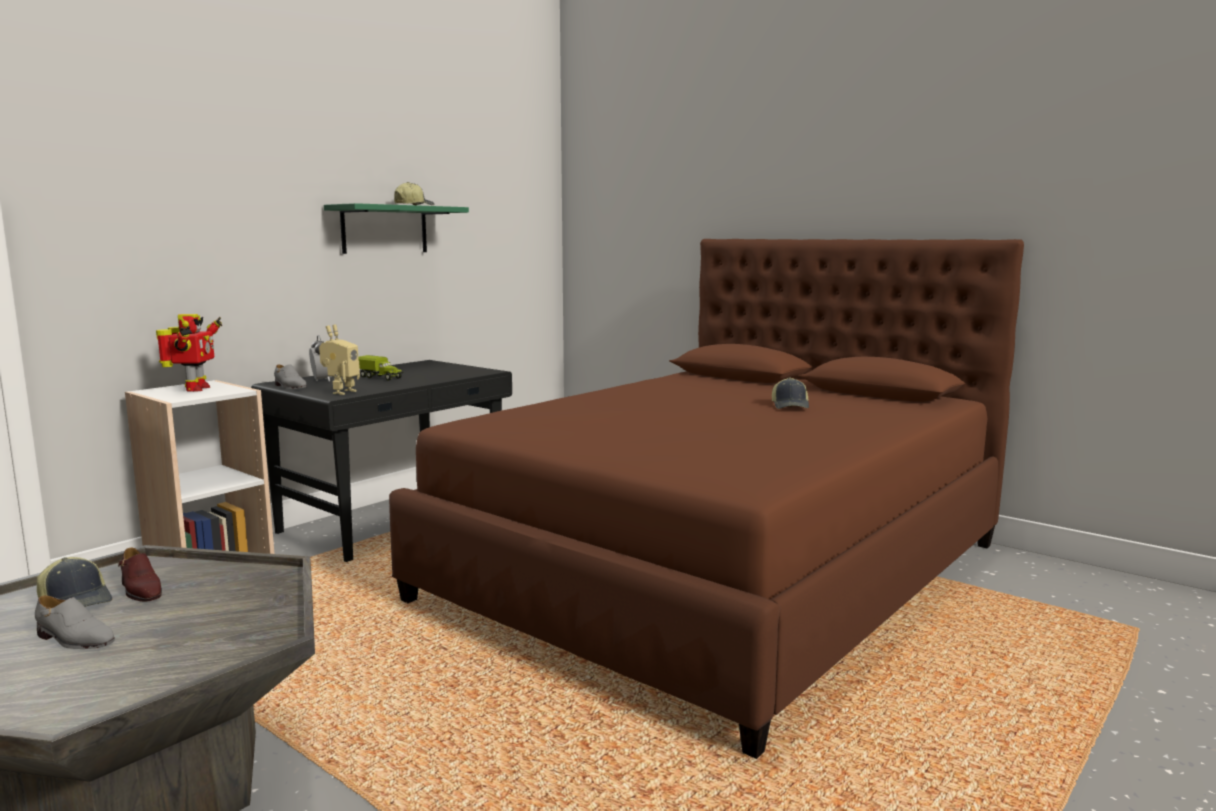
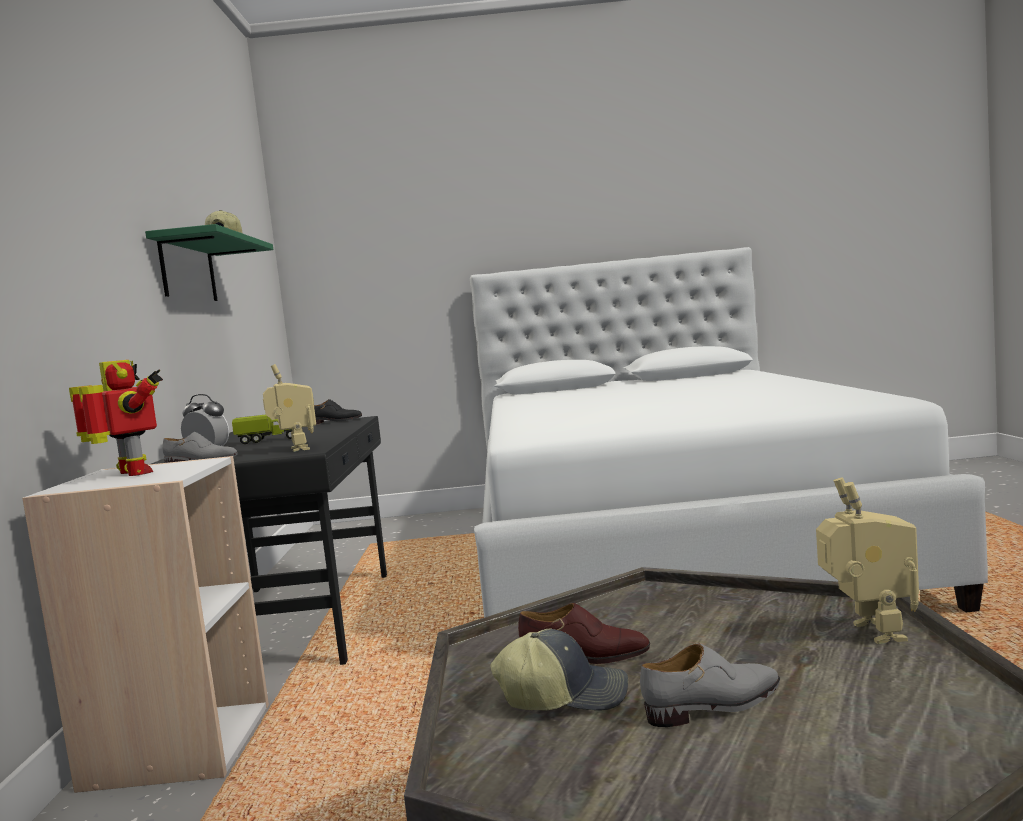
camera: 40 degrees left, 5 degrees down
brown bed [389,239,1024,759] -> white bed [470,247,988,618]
cap [772,377,809,409] -> none
none -> black shoe [314,399,362,424]
none -> toy robot [816,478,919,644]

